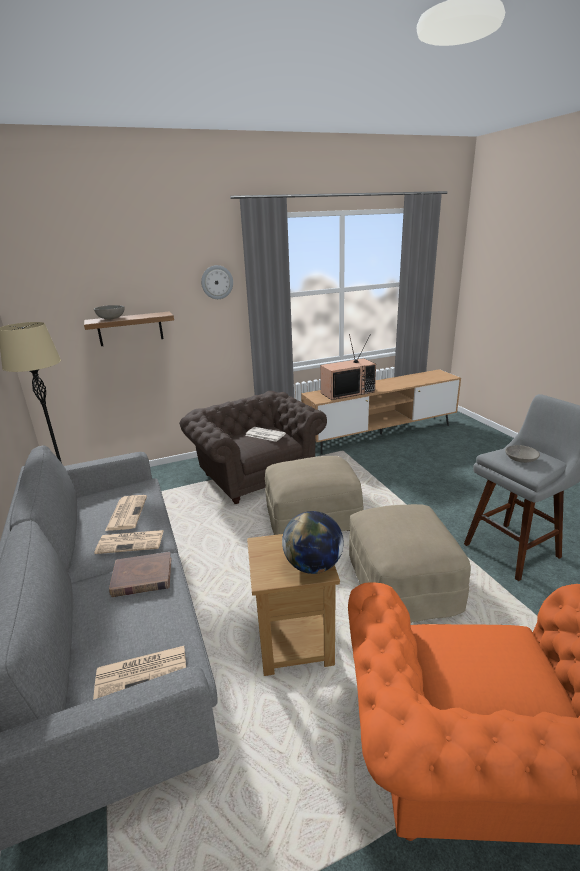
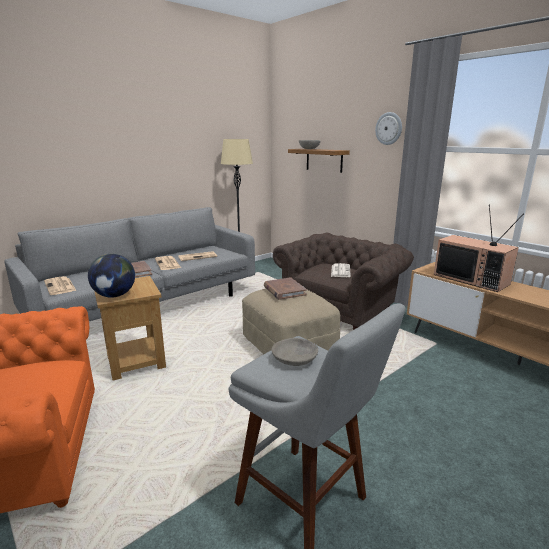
camera: 70 degrees right, 5 degrees down
beige ottoman [349,504,471,623] -> none
none -> brown book [264,277,307,300]

